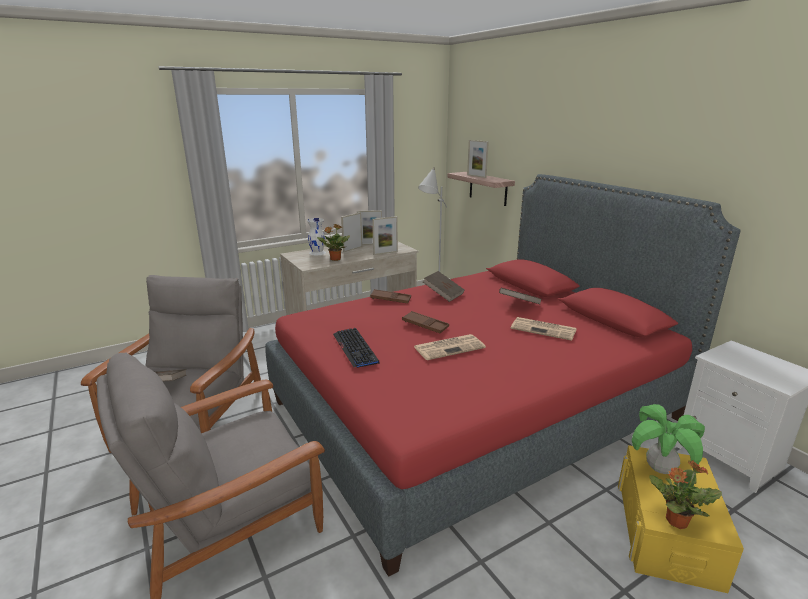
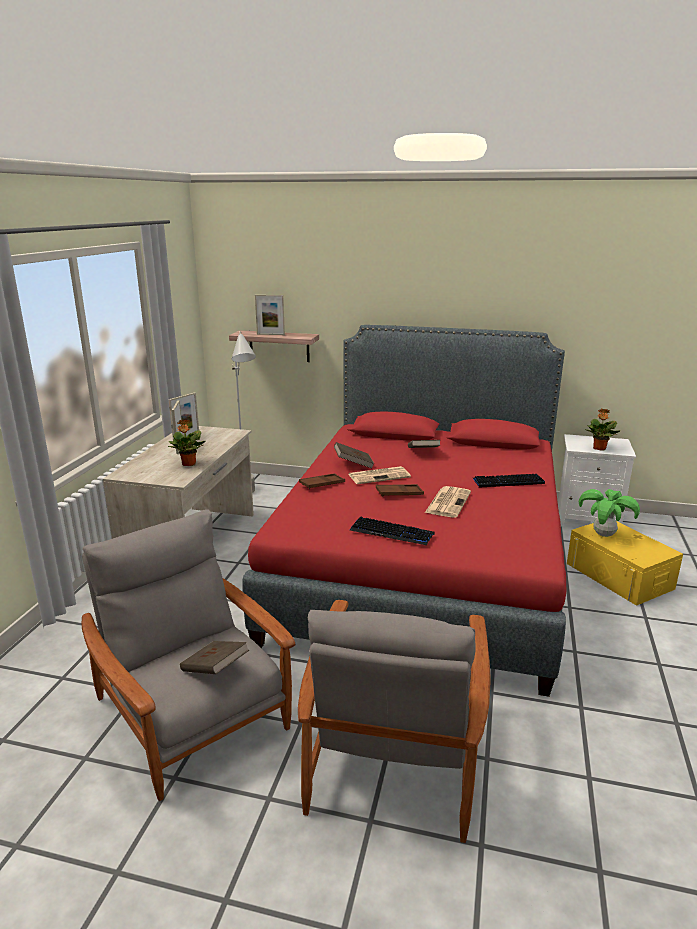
camera: 45 degrees left, 0 degrees up
white vase [307,218,326,255] -> none
picture frame [372,216,398,255] -> none
newspaper [511,317,577,341] -> newspaper moved to [348,466,411,484]
potted plant [649,460,722,529] -> potted plant moved to [585,409,621,451]
none -> keyboard [473,474,545,488]

